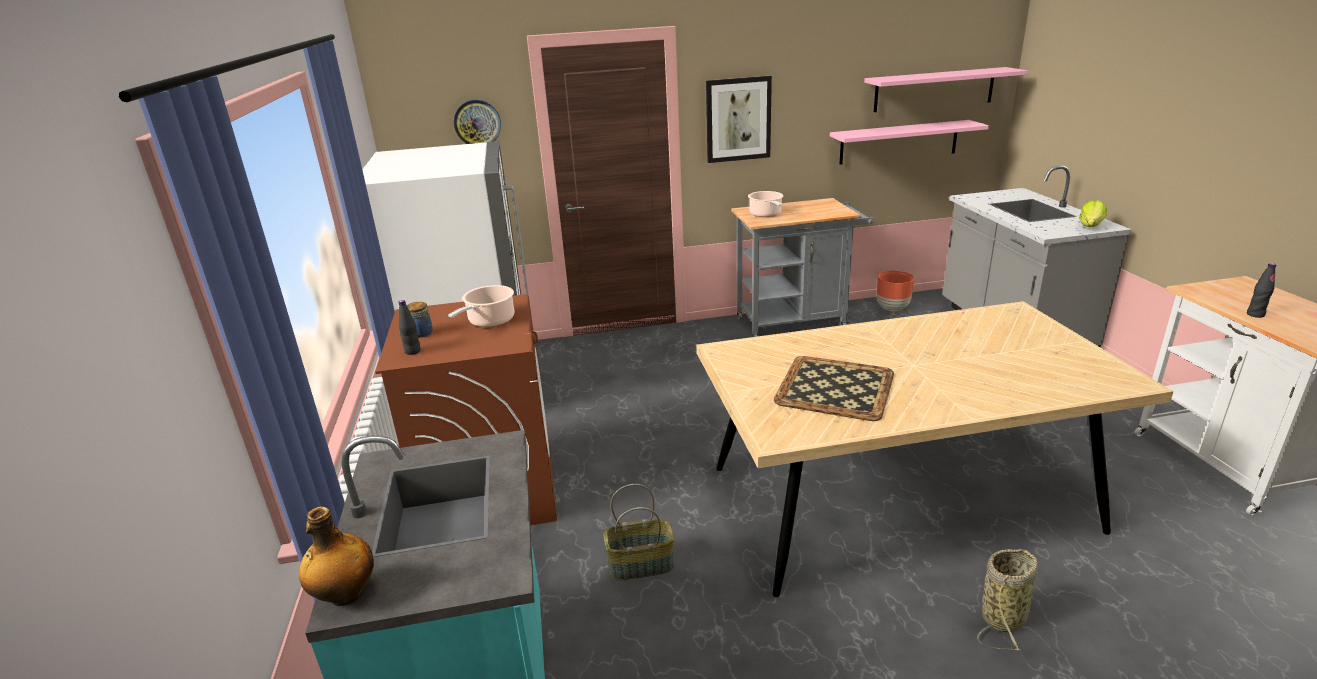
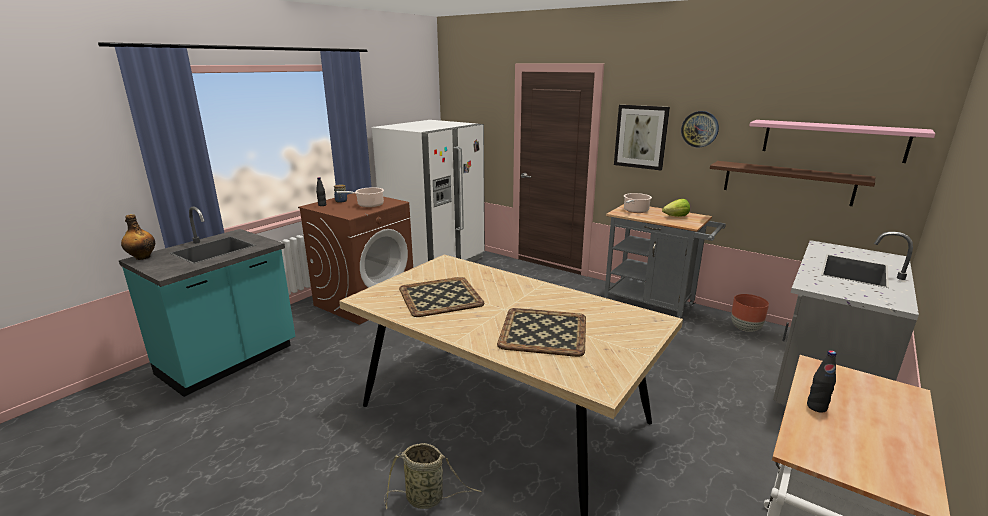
camera: 45 degrees right, 5 degrees down
wall clock [454,100,501,144] -> wall clock moved to [681,111,719,148]
basket [604,484,675,580] -> none
pink shelf [830,120,989,165] -> brown shelf [710,161,875,206]
lettuce [1079,200,1107,227] -> lettuce moved to [662,199,690,217]
none -> tray [497,308,586,357]

